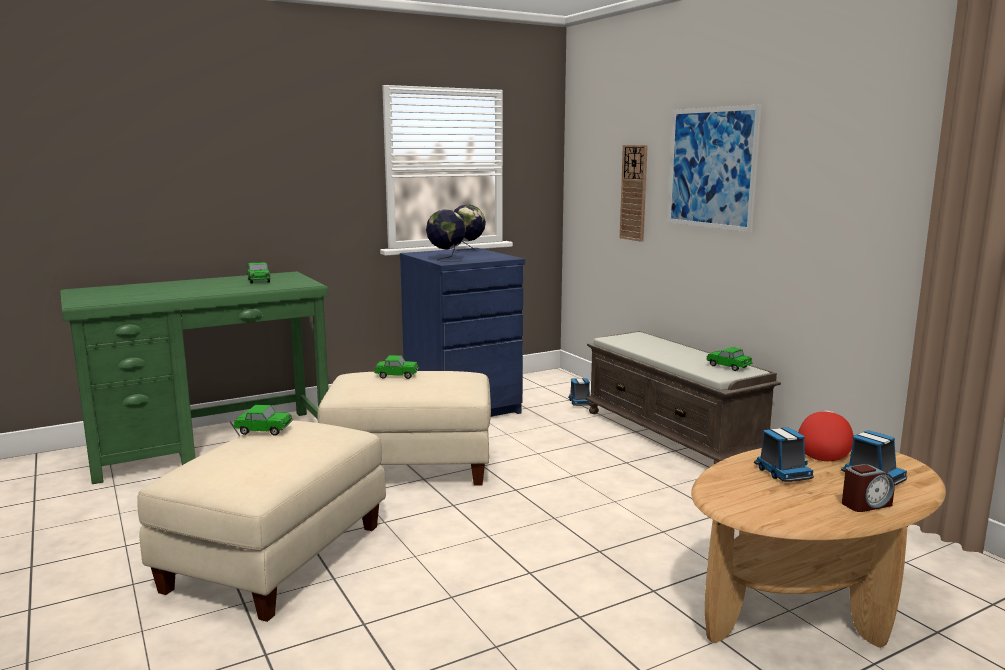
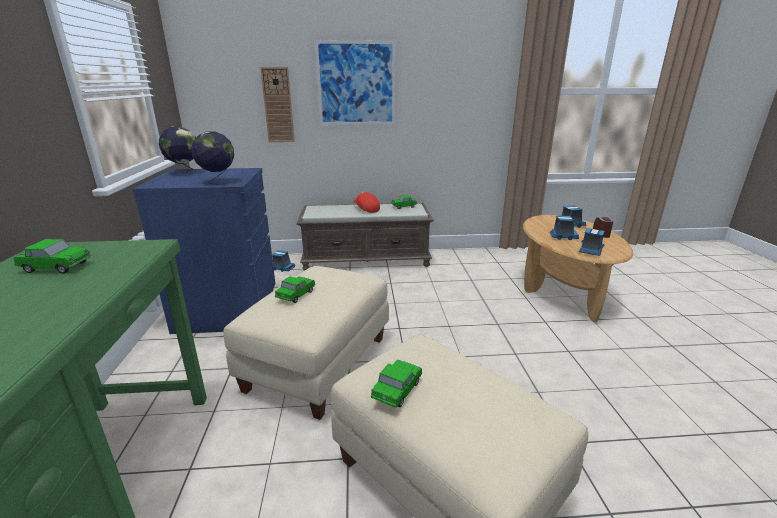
camera: 65 degrees left, 10 degrees up
red cap [798,410,853,461] -> red cap moved to [354,192,380,213]
none -> toy truck [579,228,605,256]

